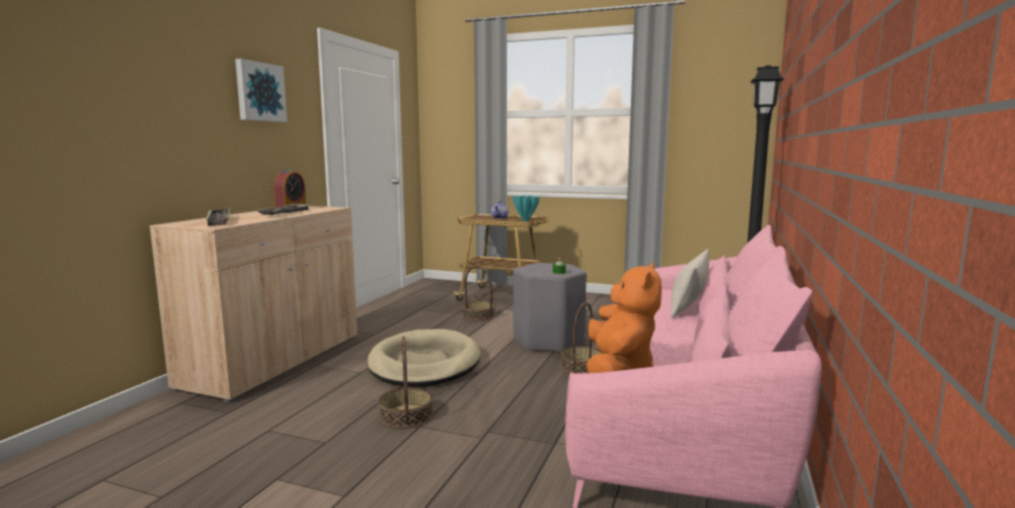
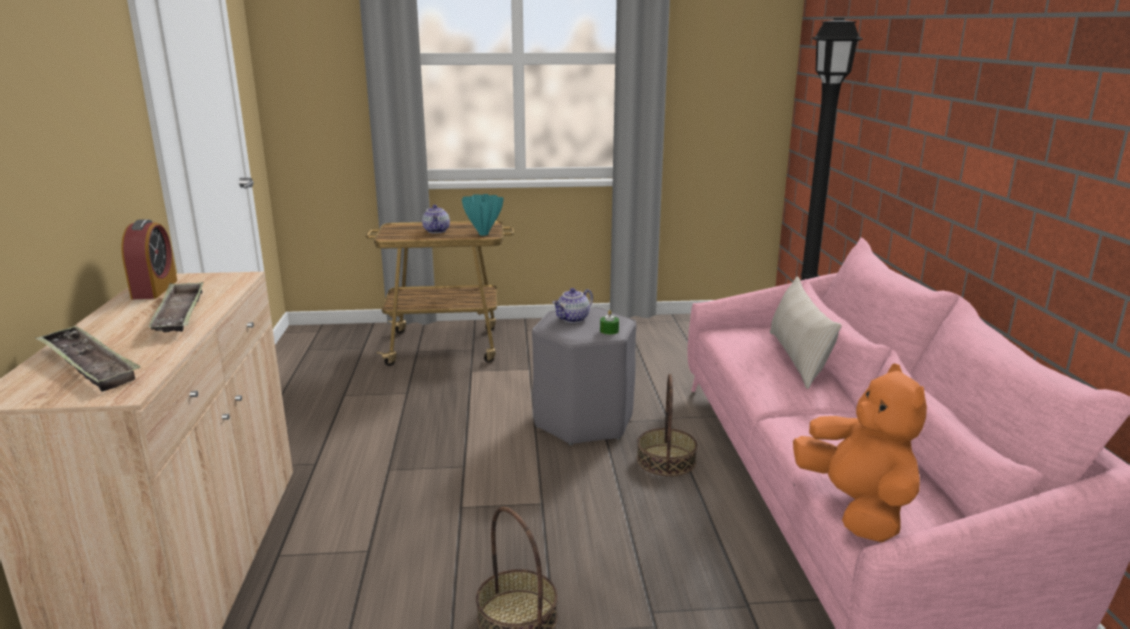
camera: 25 degrees left, 10 degrees up
picture [235,59,287,122] -> none
beige dog bed [367,329,480,387] -> none
basket [462,266,495,321] -> none
none -> teapot [552,288,593,323]

